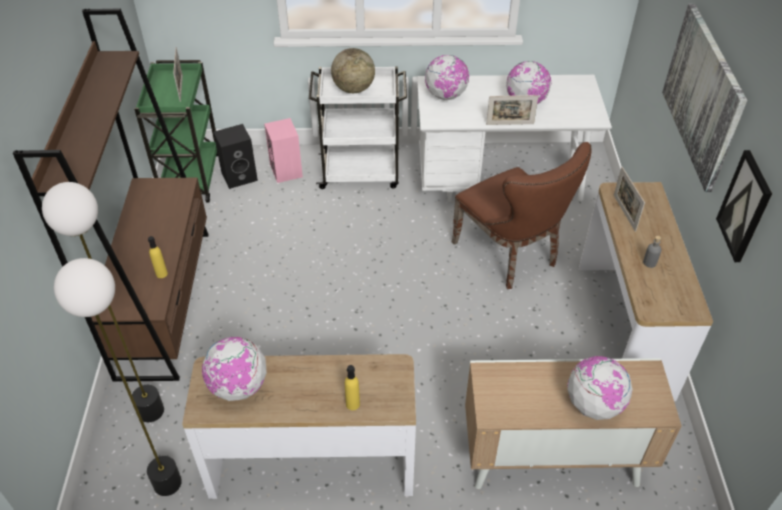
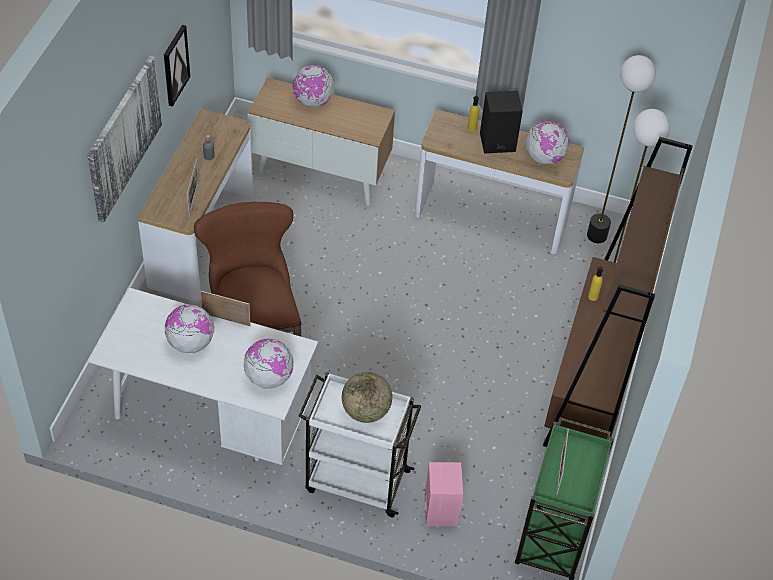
camera: 165 degrees left, 5 degrees up
black speaker [213,124,258,189] -> black speaker moved to [480,91,523,153]

